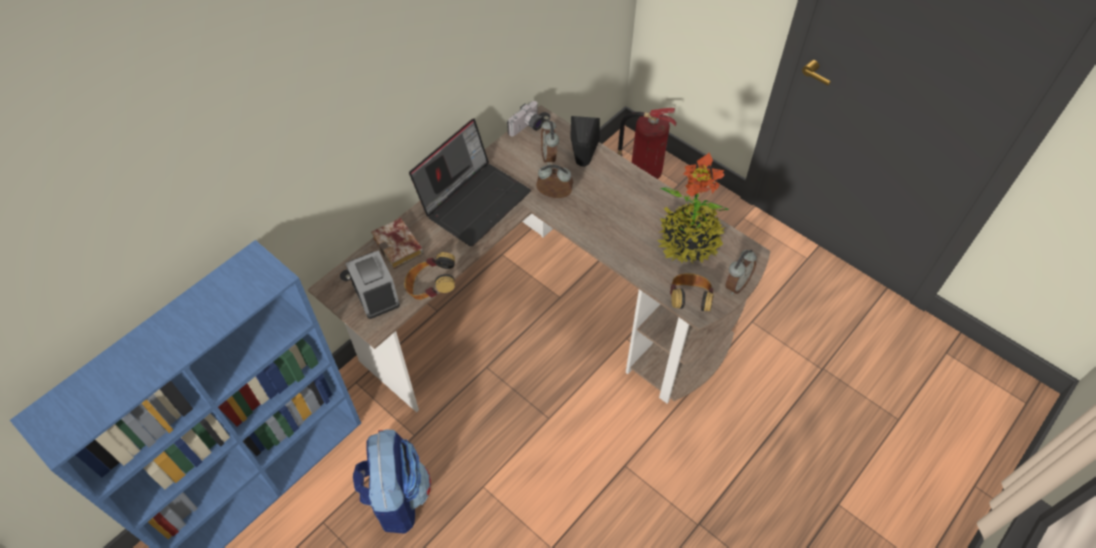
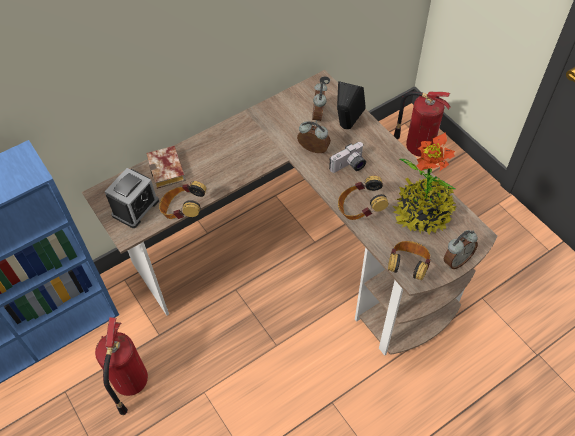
camera: 15 degrees right, 0 degrees up
alarm clock [345,250,400,319] -> alarm clock turned 45 degrees clockwise [105,168,159,228]
backpack [353,429,431,533] -> fire extinguisher [95,317,148,415]
laptop [409,119,531,246] -> none
camera [507,101,544,136] -> camera moved to [329,142,366,173]
none -> headphones [338,176,388,220]

